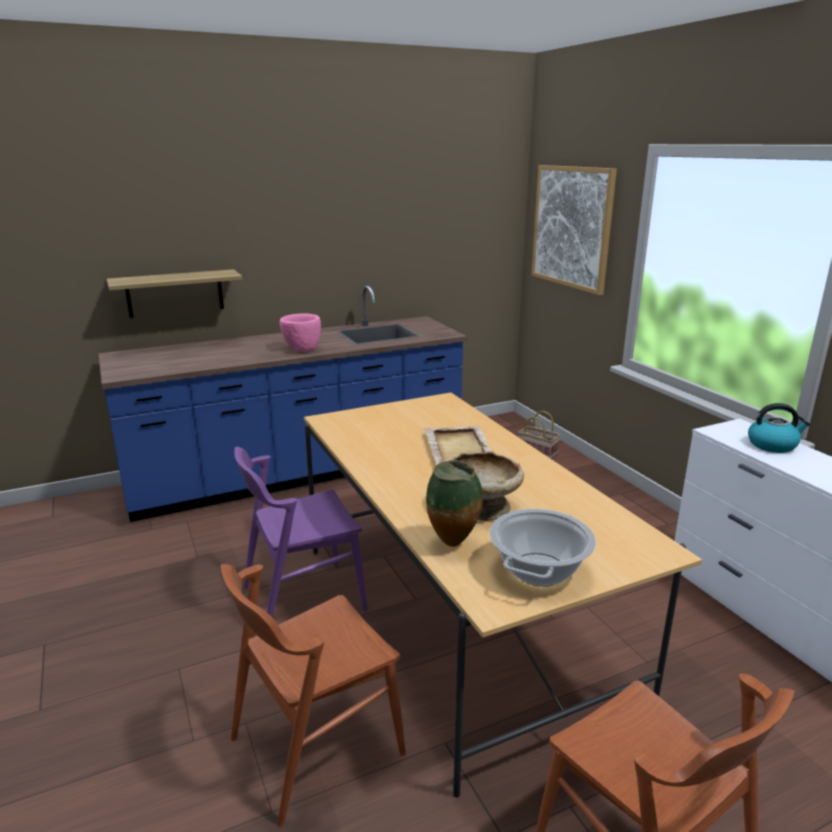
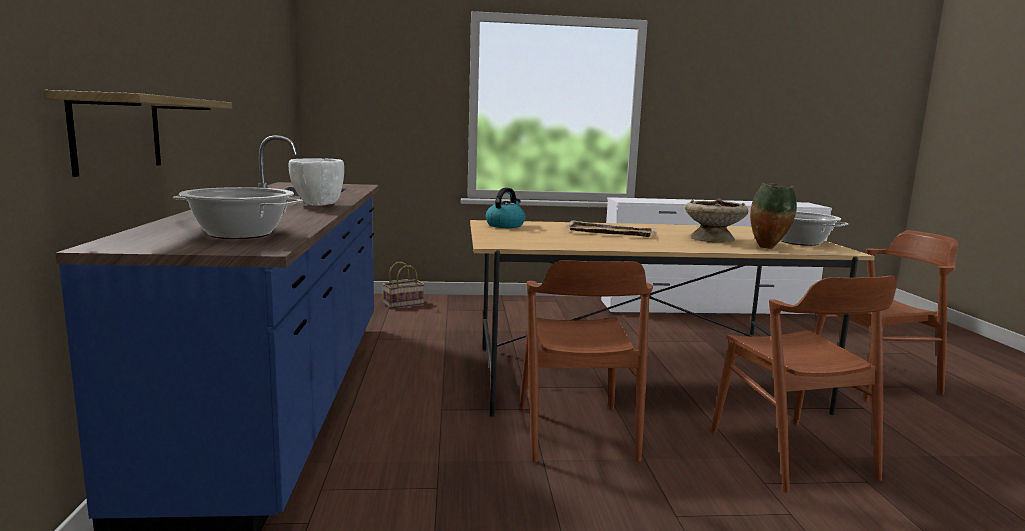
camera: 70 degrees left, 10 degrees down
purple chair [234,447,368,618] -> brown chair [520,260,653,463]
pink bowl [280,314,321,352] -> white bowl [289,158,344,206]
picture [531,165,617,295] -> none
kettle [748,403,810,453] -> kettle moved to [485,188,525,228]
none -> cooking pot [173,187,303,239]

